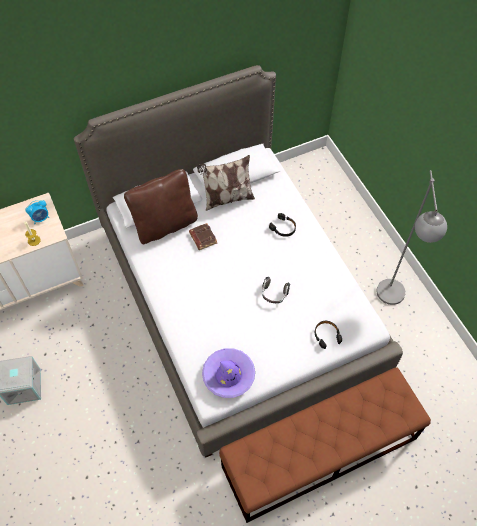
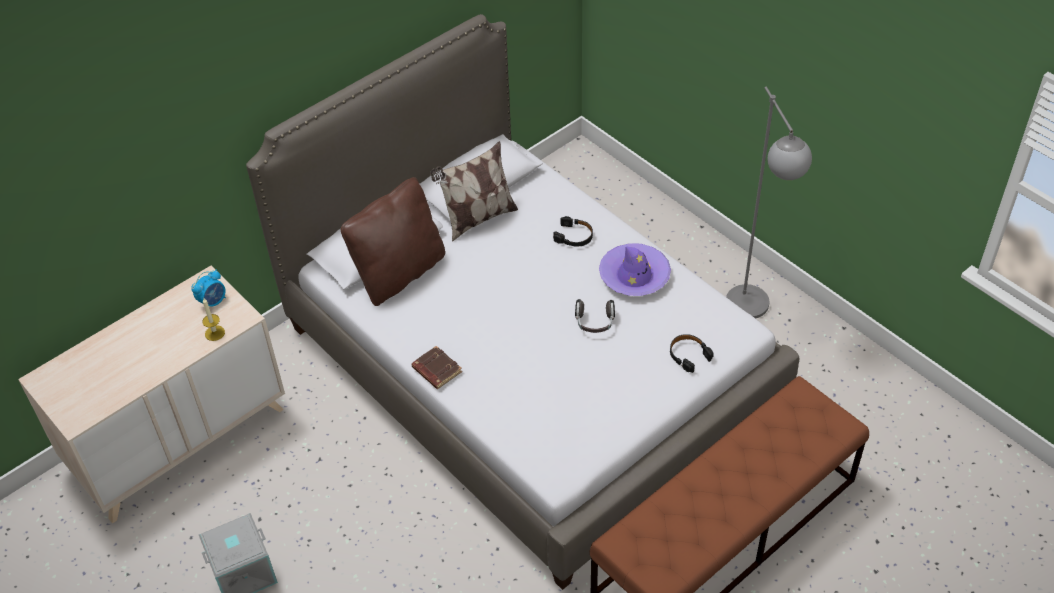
camera: 15 degrees left, 10 degrees down
brown book [189,223,217,250] -> brown book moved to [411,346,462,389]
purple hat [202,348,255,398] -> purple hat moved to [599,243,671,296]

